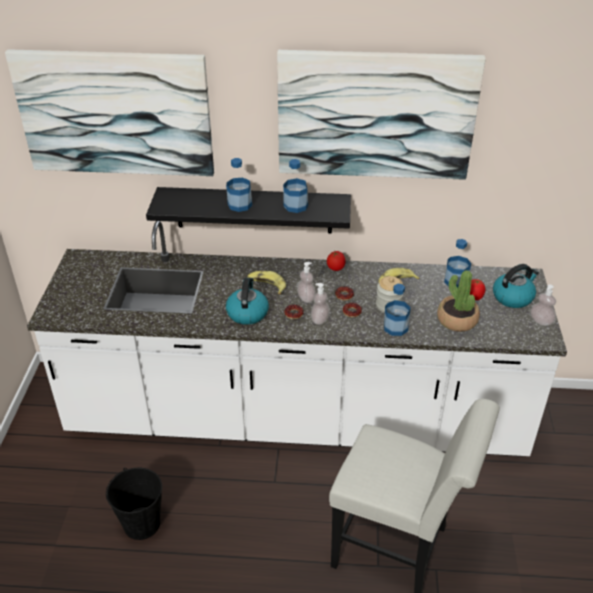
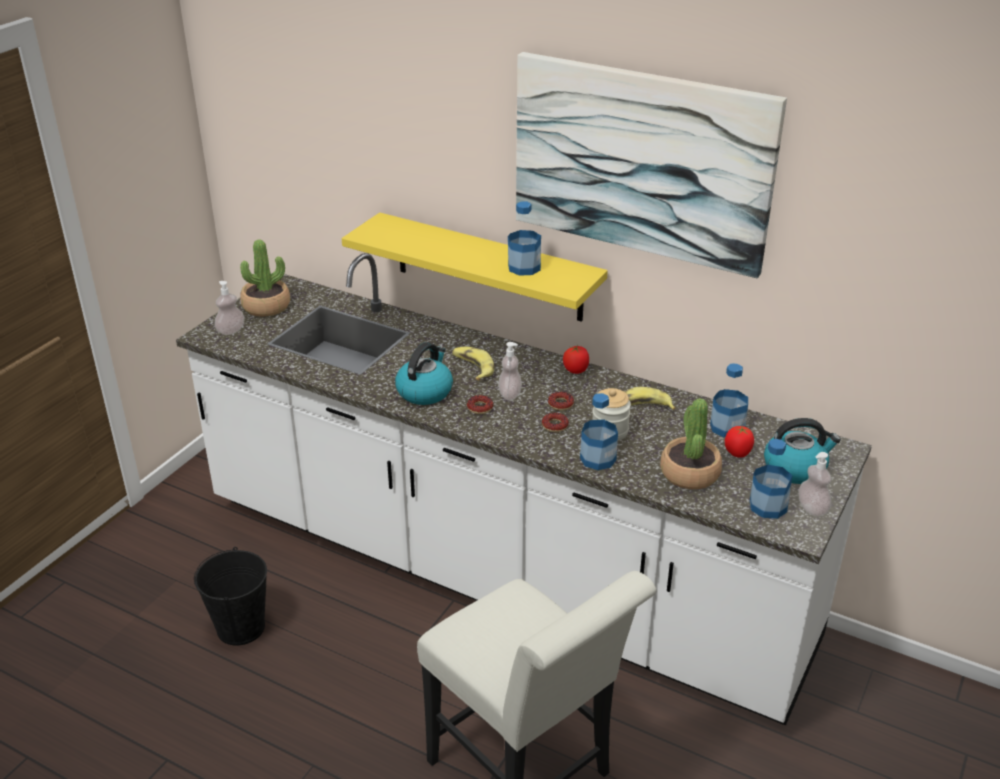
camera: 25 degrees right, 5 degrees down
picture [5,49,214,176] -> none
black shelf [146,187,351,233] -> yellow shelf [342,213,608,322]
bottle [226,158,252,212] -> bottle moved to [750,439,793,519]
soap dispenser [311,283,330,325] -> soap dispenser moved to [214,281,244,335]
none -> potted plant [240,239,290,317]

